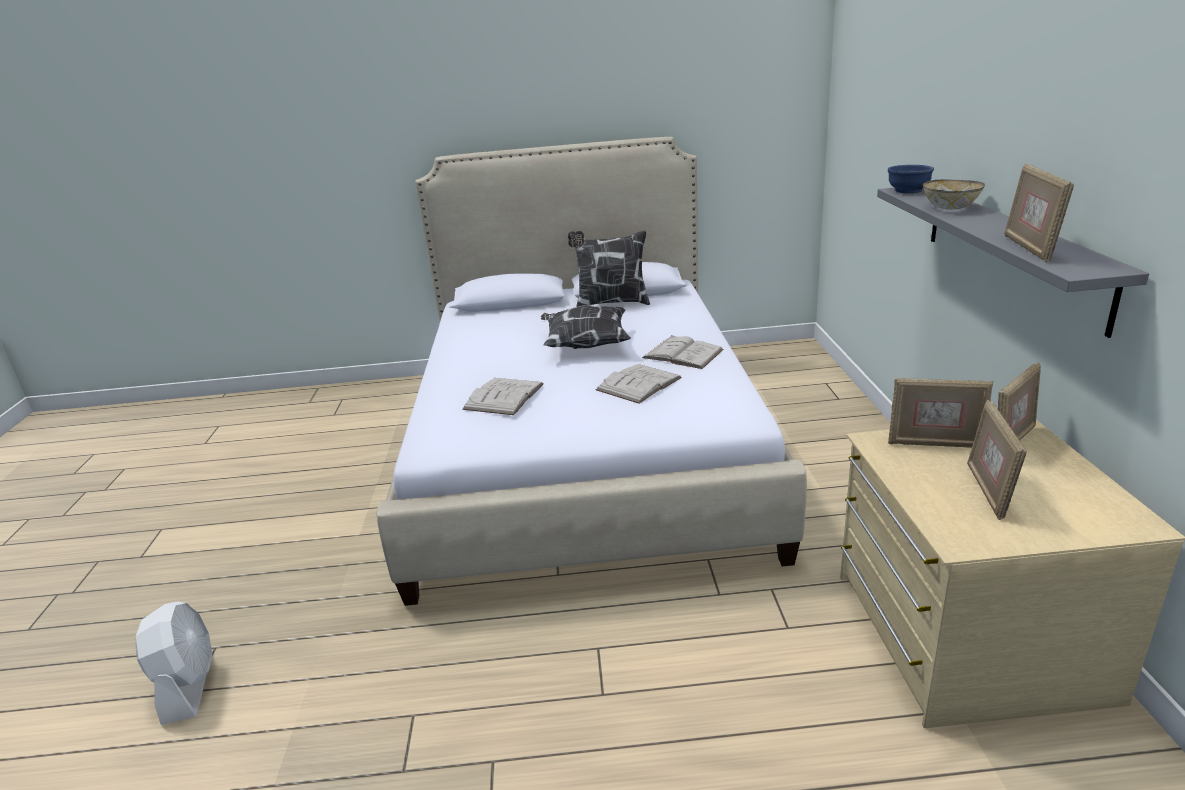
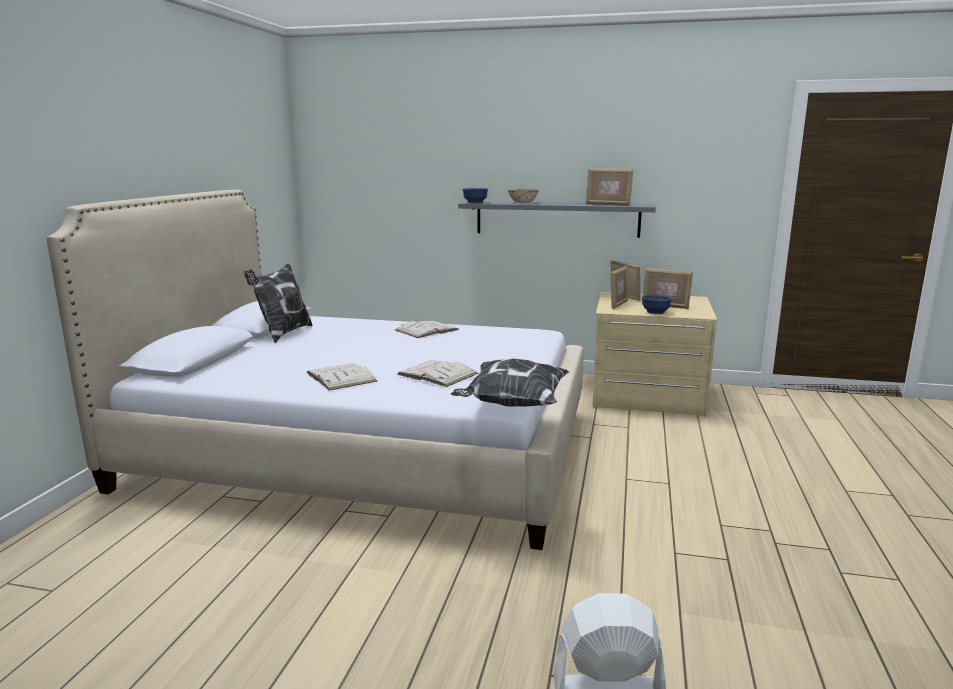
camera: 75 degrees left, 10 degrees down
pillow [541,305,631,349] -> pillow moved to [451,359,569,407]
white book [596,364,682,404] -> white book moved to [306,363,377,391]
none -> blue bowl [642,295,672,314]

